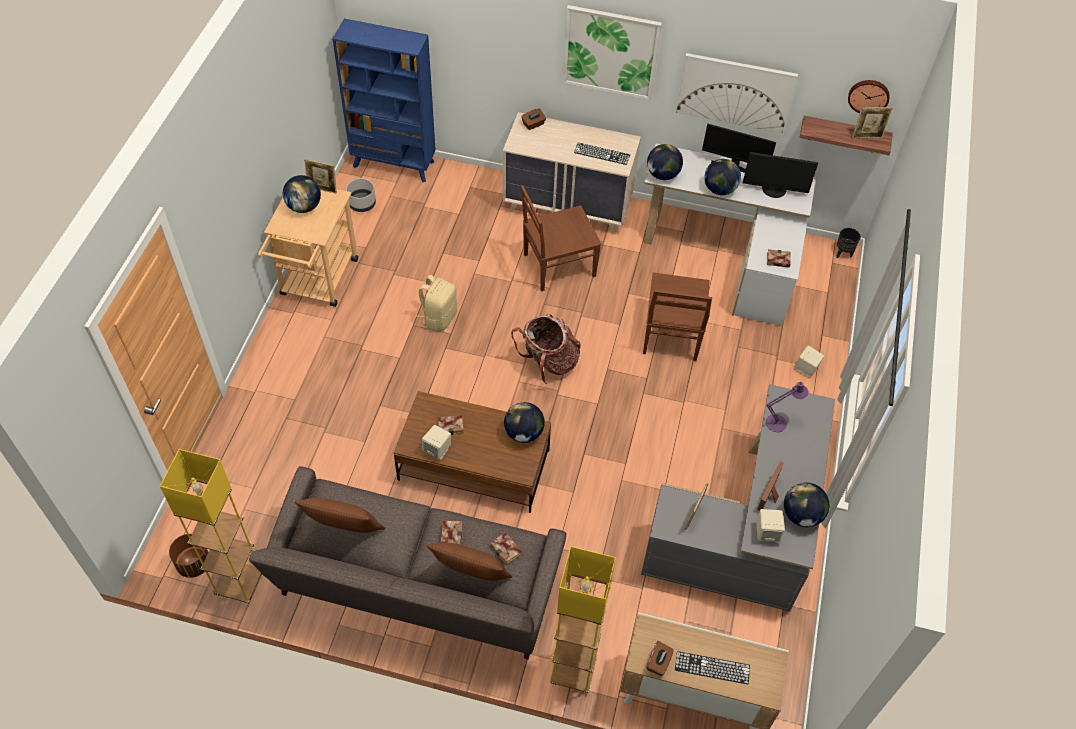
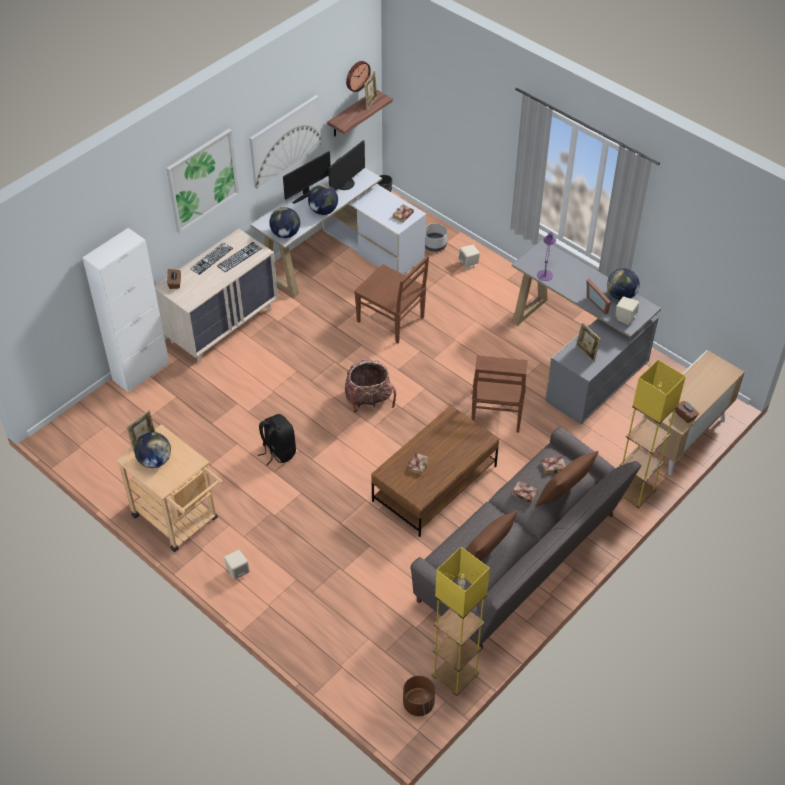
camera: 60 degrees left, 5 degrees down
blue bookcase [333,19,436,182] -> none
grey planter [346,178,376,212] -> grey planter moved to [425,223,447,252]
beige backpack [416,275,457,331] -> black backpack [258,414,296,466]
beige speaker [422,425,451,460] -> beige speaker moved to [224,550,250,580]
globe [504,402,545,443] -> none
brown chair [521,185,602,291] -> brown chair moved to [472,355,528,433]
keyboard [675,651,750,684] -> keyboard moved to [190,243,233,275]
none -> white cabinet [82,228,169,393]

